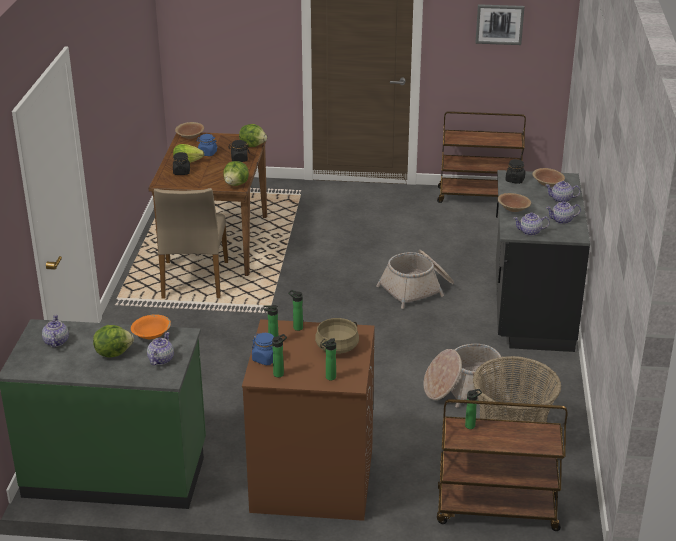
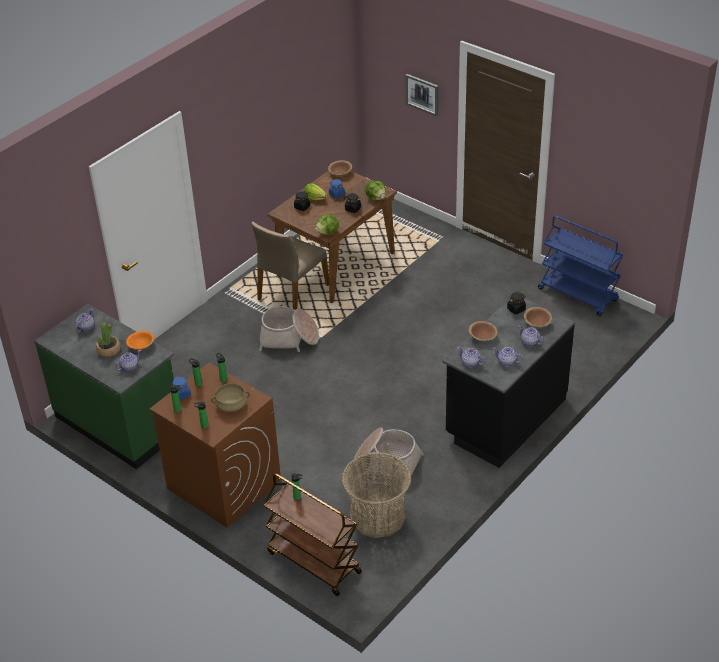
camera: 35 degrees right, 10 degrees up
lettuce [93,325,134,358] -> potted plant [96,323,120,357]
basket [377,250,454,309] -> basket moved to [259,306,319,352]
brown cart [437,111,526,203] -> blue cart [538,216,623,316]
picture [476,4,524,45] -> picture moved to [406,74,439,116]

